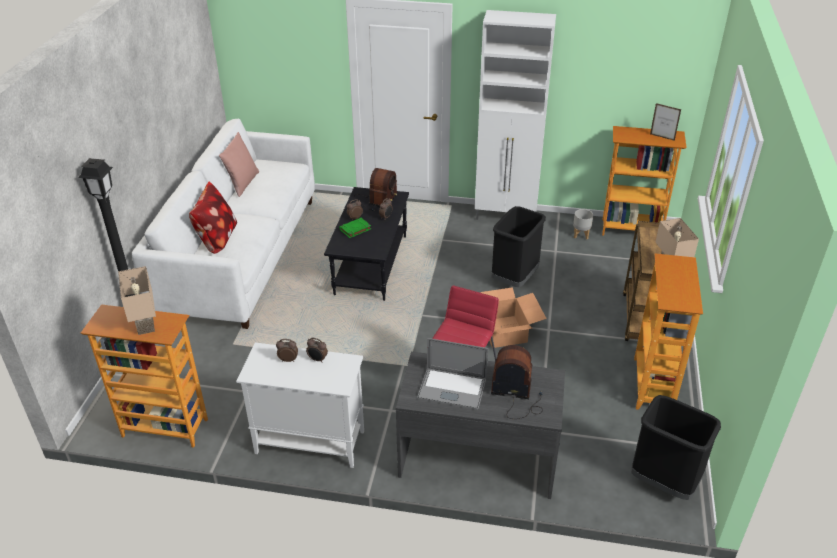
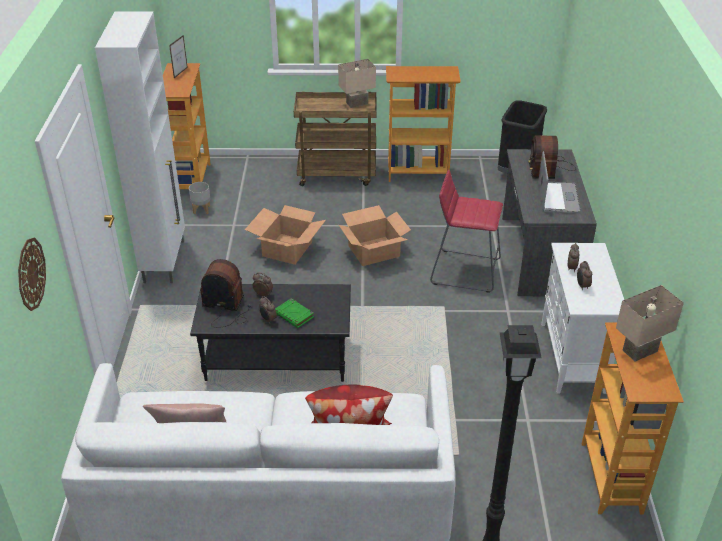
camera: 100 degrees left, 0 degrees up
black trash can [492,206,546,287] -> cardboard box [245,205,326,265]
none -> wall clock [18,238,46,311]

